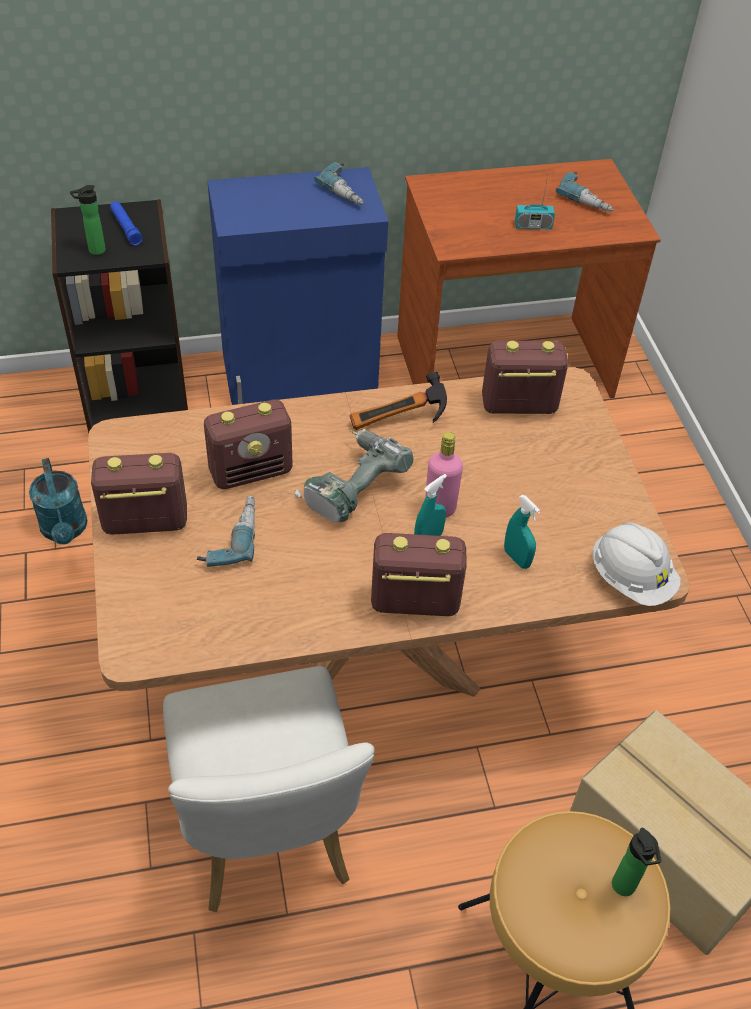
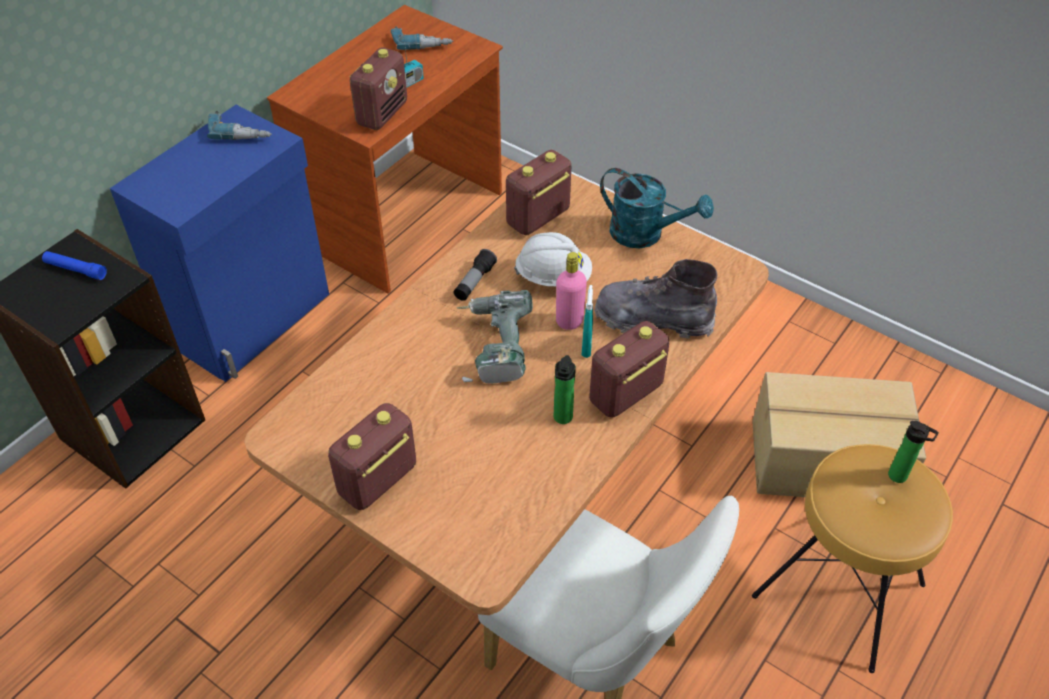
camera: 40 degrees left, 0 degrees up
turquoise watering can [29,458,88,545] -> turquoise watering can moved to [600,168,714,248]
bottle [70,185,106,255] -> bottle moved to [554,355,576,424]
power drill [197,495,255,567] -> none
radio [204,400,293,489] -> radio moved to [350,48,407,130]
hammer [350,372,447,430] -> flashlight [454,249,497,301]
turquoise spray bottle [504,495,540,569] -> grey boot [594,259,717,338]
white hard hat [592,523,680,606] -> white hard hat moved to [514,232,592,286]

